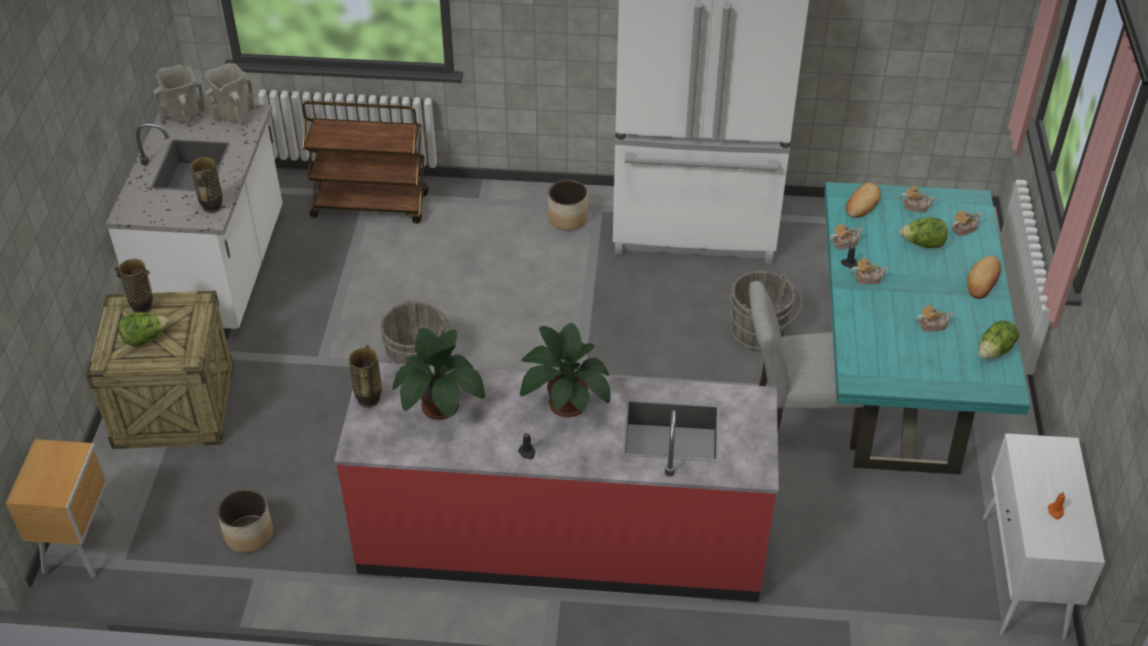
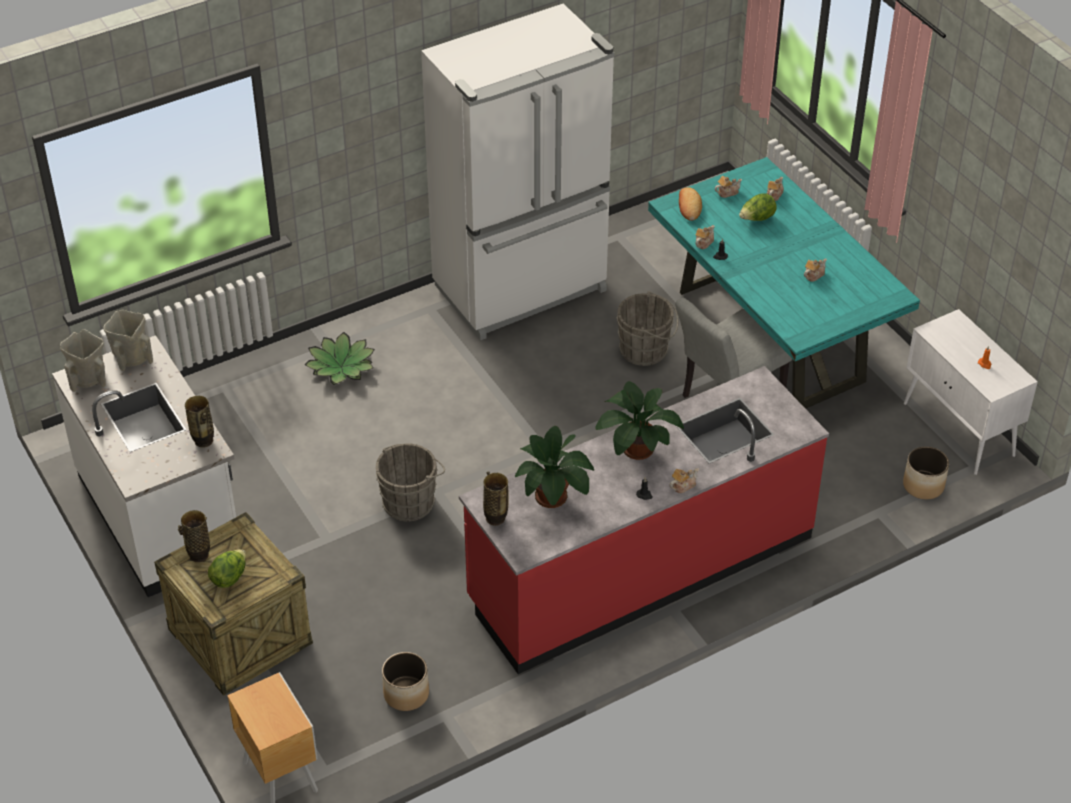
camera: 35 degrees left, 0 degrees up
brown cart [302,101,429,224] -> none
planter [548,180,588,230] -> planter moved to [903,446,949,499]
teapot [851,257,888,284] -> teapot moved to [670,468,699,493]
bread [967,255,1001,299] -> none
lettuce [978,320,1019,359] -> none
none -> potted plant [304,332,375,385]

